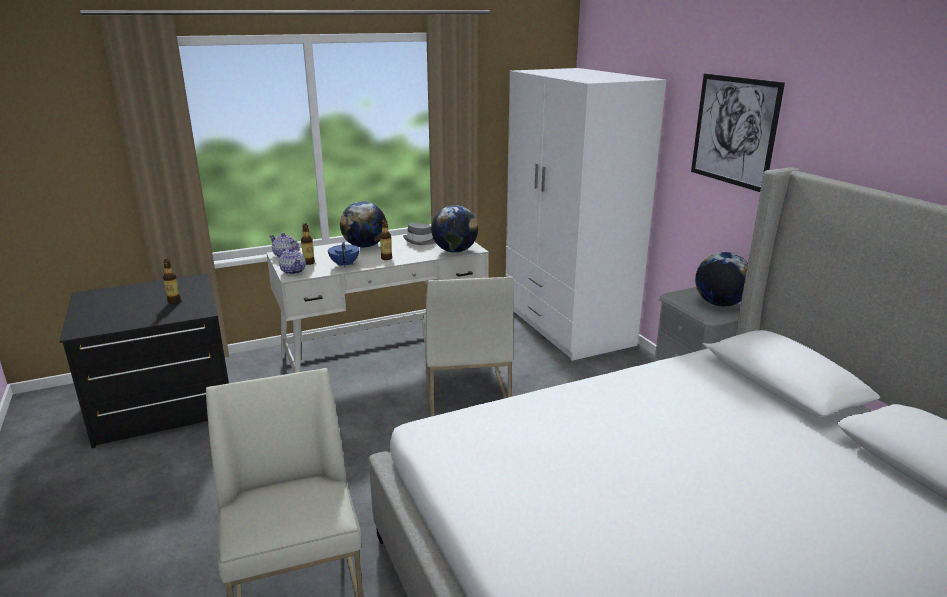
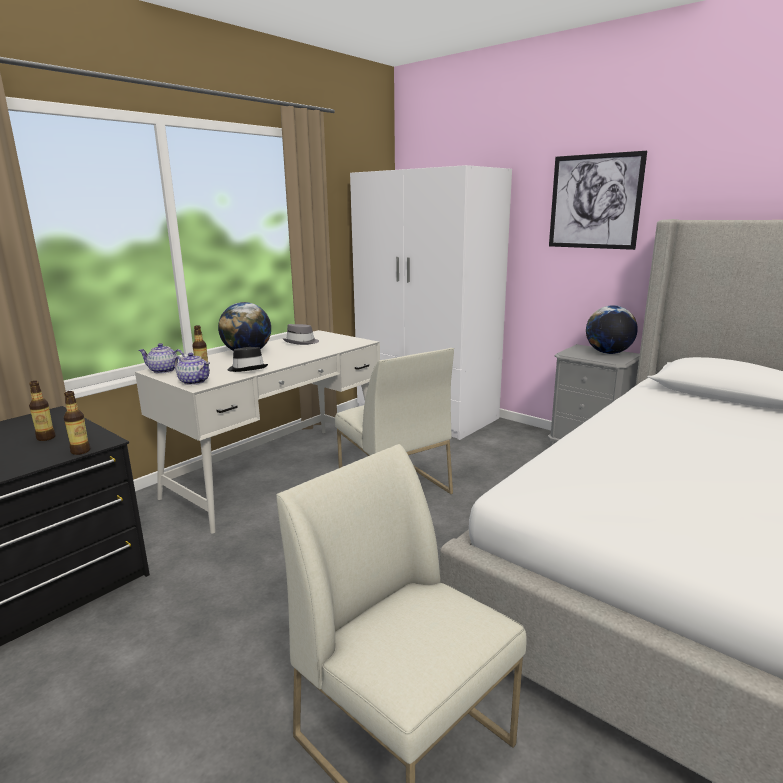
camera: 25 degrees left, 5 degrees down
blue teapot [328,242,359,267] -> black hat [228,347,268,372]
bottle [380,220,392,260] -> bottle moved to [64,391,90,455]
globe [431,205,478,253] -> none

